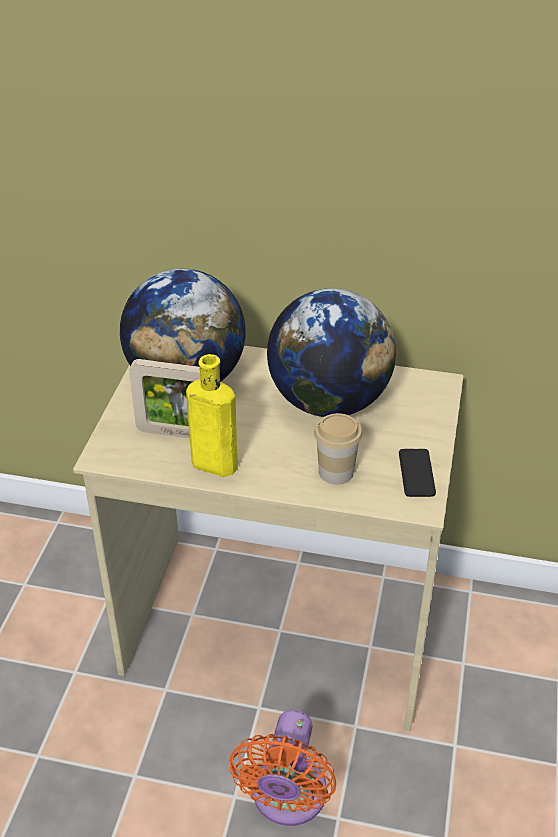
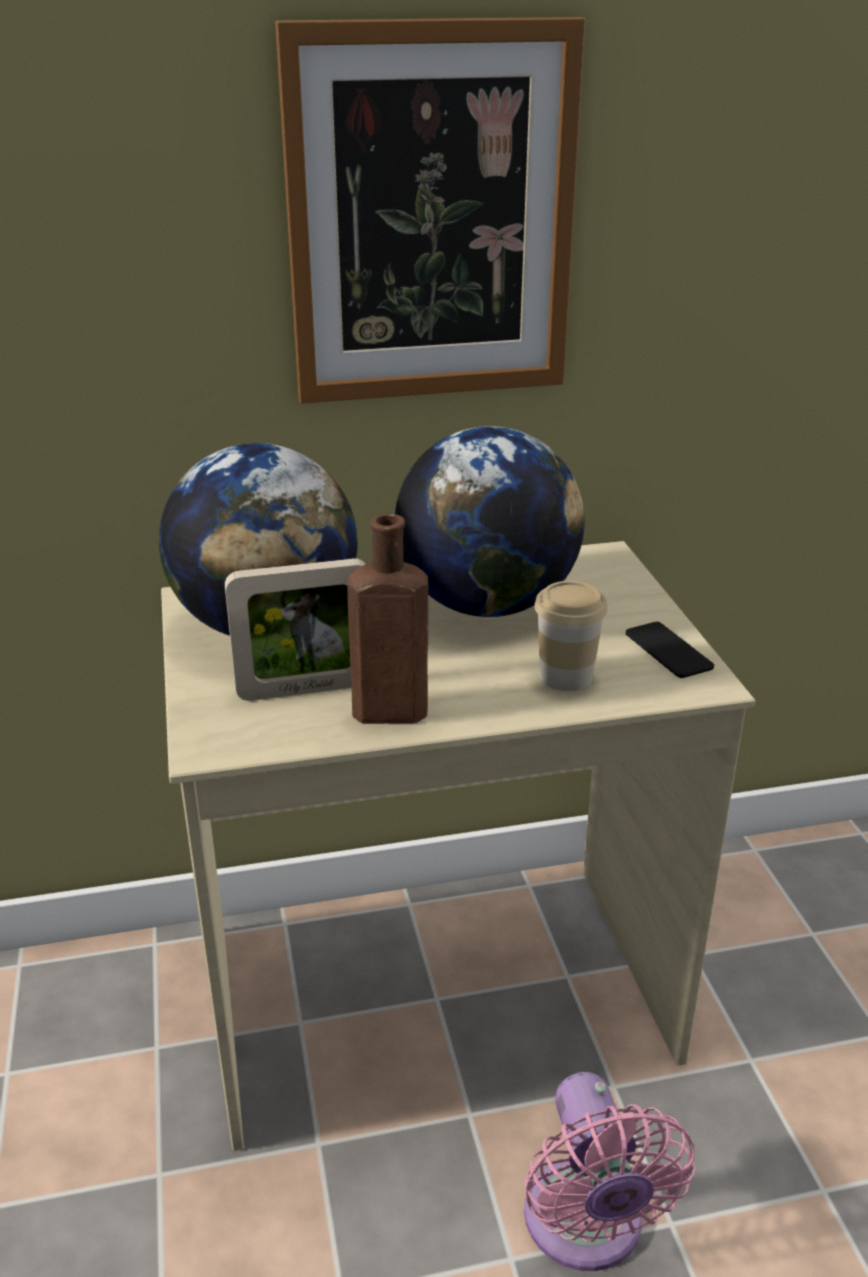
camera: 25 degrees left, 10 degrees down
yellow bottle [186,354,238,477] -> brown bottle [347,513,428,724]
orange fan [229,709,336,826] -> pink fan [524,1072,695,1271]
none -> picture [275,17,585,404]

